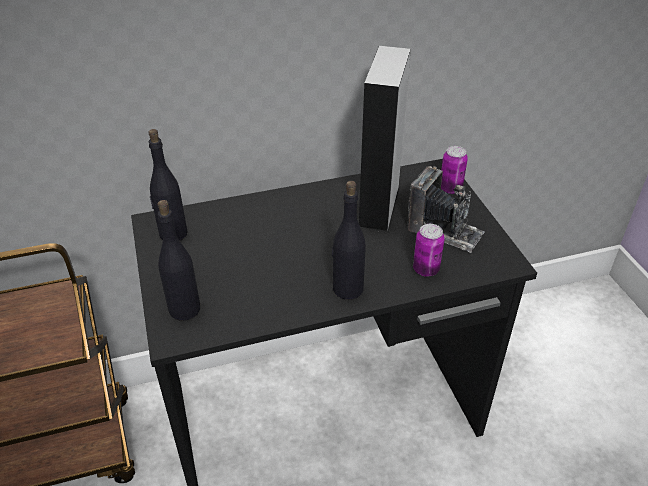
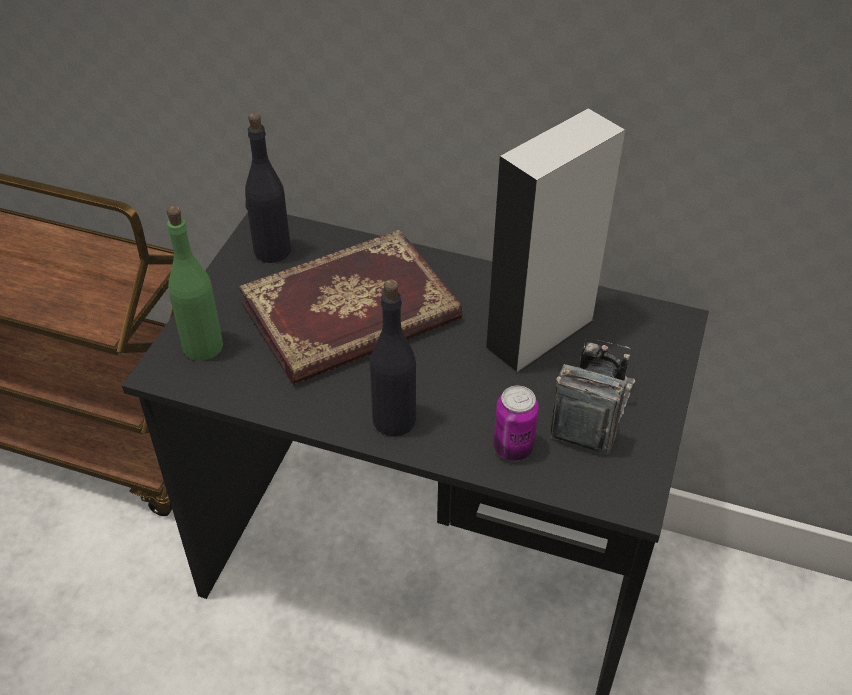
camera: 35 degrees right, 5 degrees up
black bottle [157,200,200,321] -> green bottle [167,206,223,361]
camera [407,166,485,253] -> camera turned 135 degrees counterclockwise [550,338,635,454]
can [441,146,468,194] -> none
none -> book [239,230,463,385]

